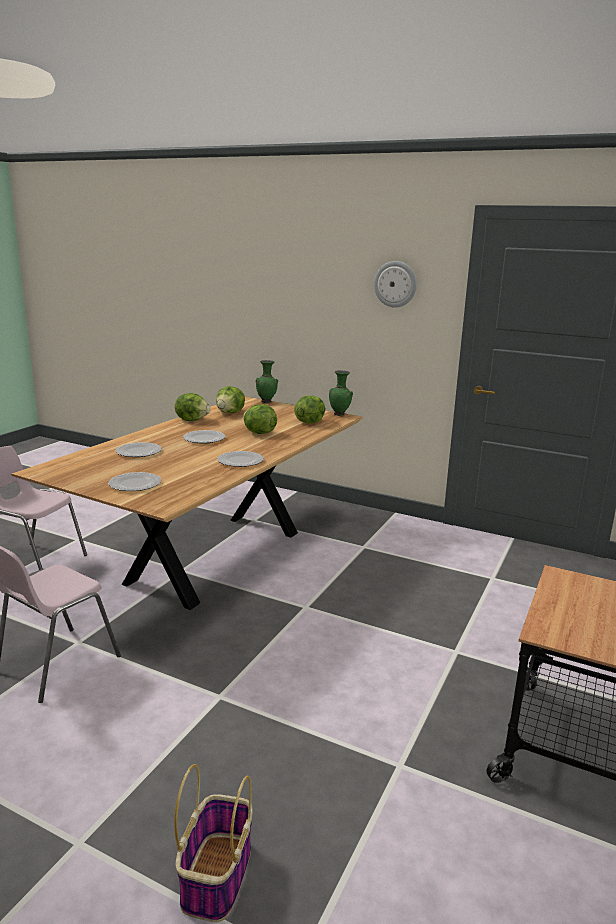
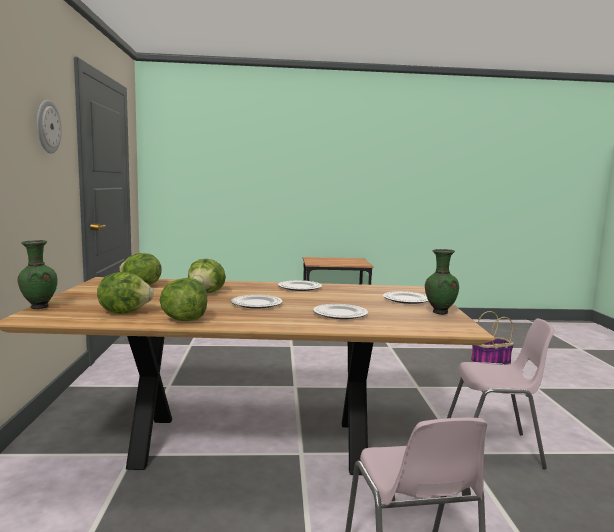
camera: 120 degrees left, 10 degrees down
green vase [329,370,353,416] -> green vase moved to [425,249,459,315]

